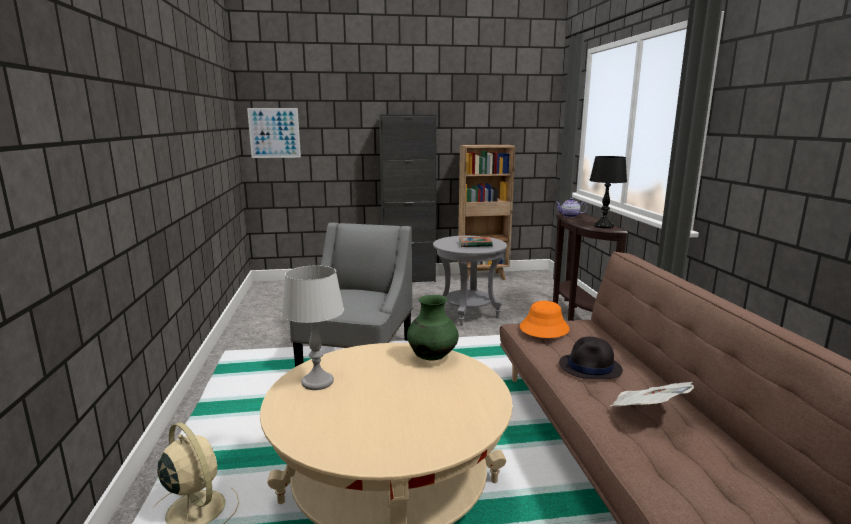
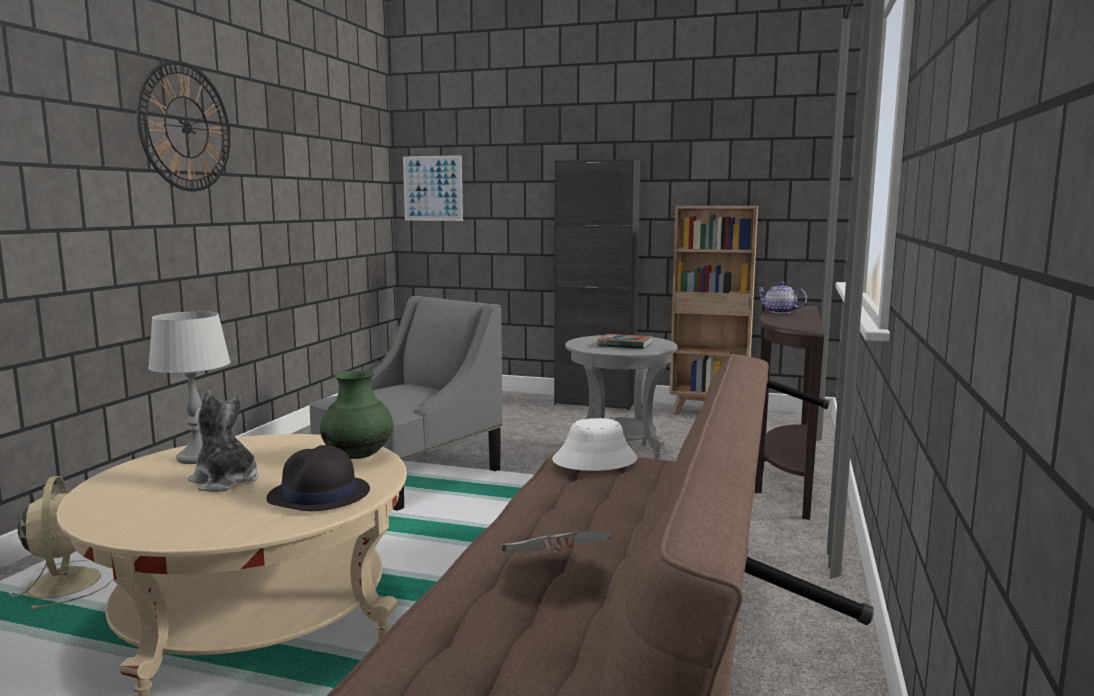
camera: 25 degrees right, 5 degrees down
orange hat [520,301,570,338] -> white hat [552,418,638,471]
black hat [559,337,623,379] -> black hat moved to [266,445,370,511]
black table lamp [590,156,627,228] -> none
none -> wall clock [137,61,230,192]
none -> plush toy [188,390,258,492]

